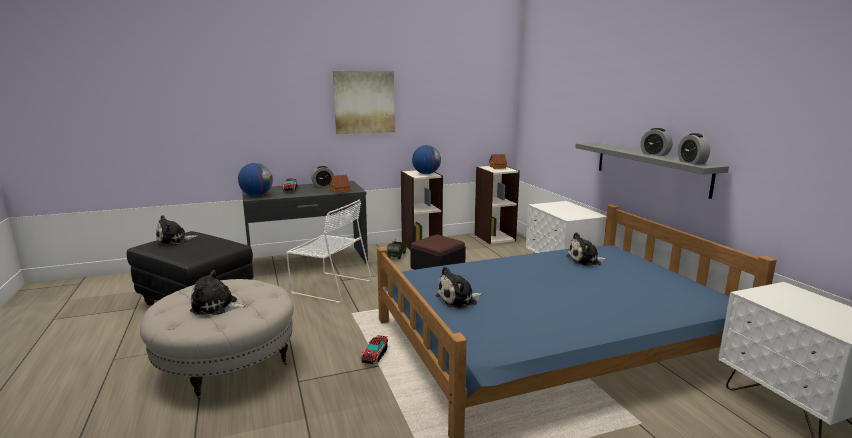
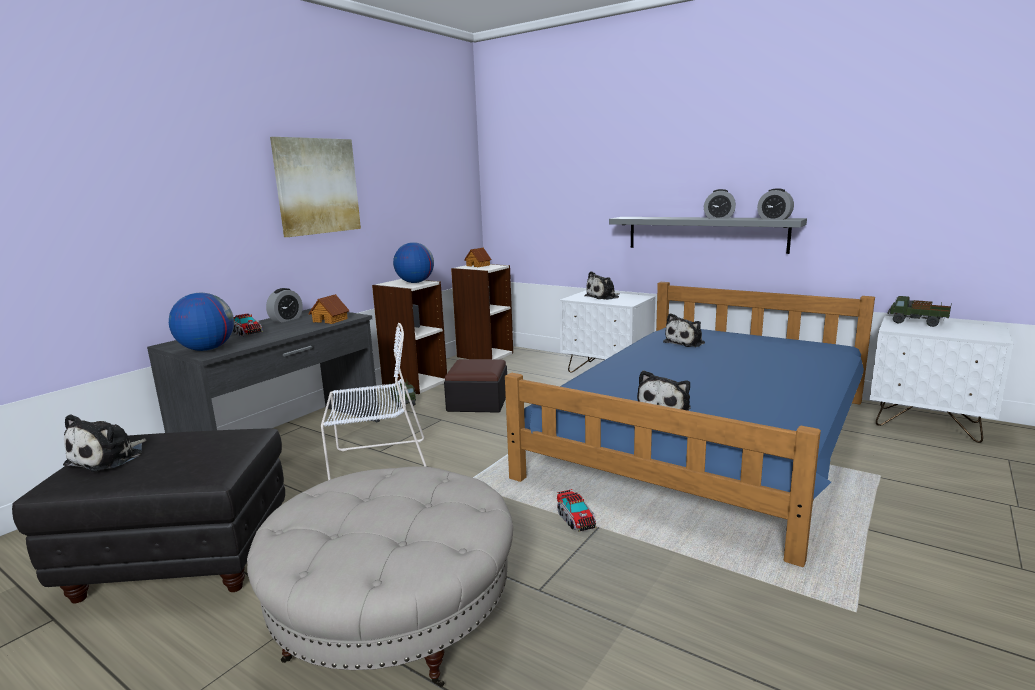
camera: 35 degrees left, 0 degrees up
plush toy [190,270,248,315] -> plush toy moved to [584,271,620,300]
none -> toy truck [887,296,952,327]

